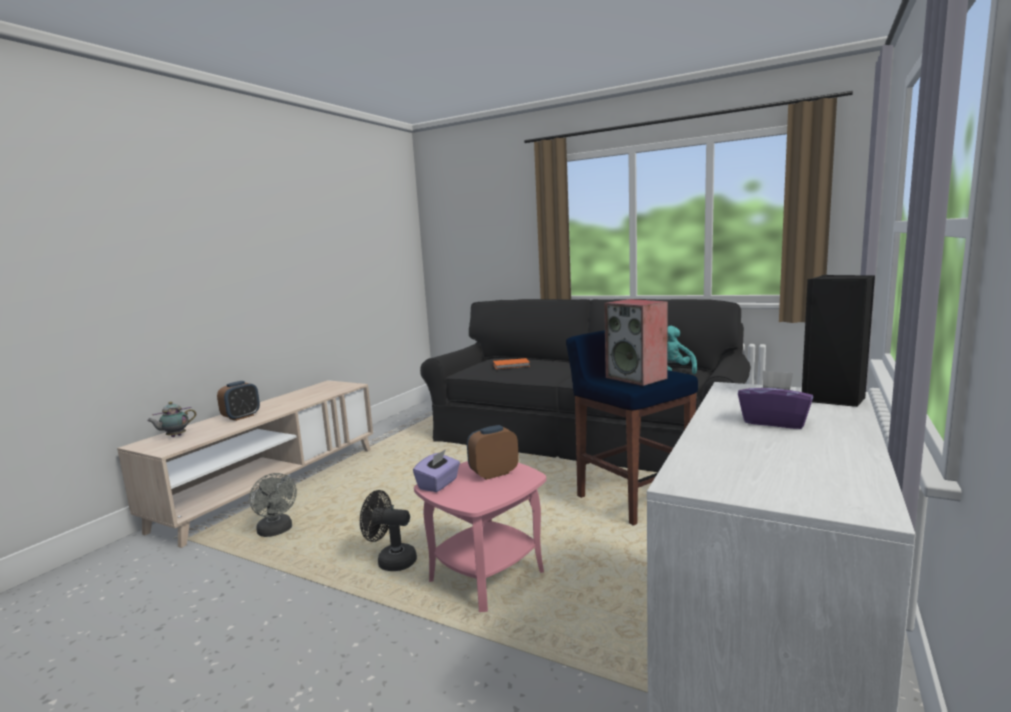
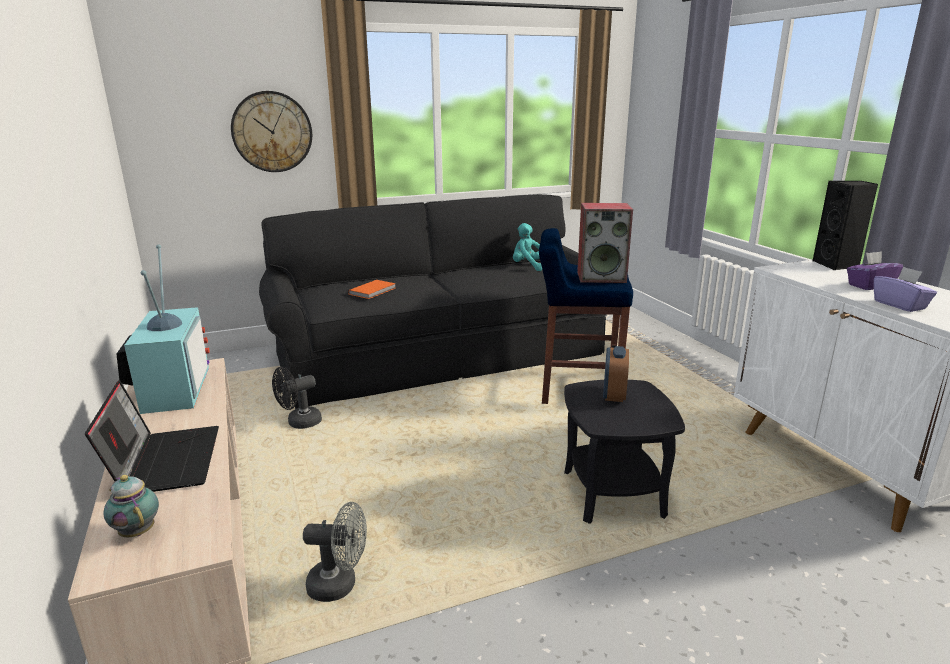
camera: 50 degrees left, 10 degrees up
teapot [147,402,196,437] -> teapot turned 135 degrees clockwise [103,475,159,537]
alarm clock [217,381,260,421] -> laptop [85,380,219,492]
black fan [360,490,417,571] -> black fan moved to [272,367,322,429]
purple tissue box [413,449,460,492] -> purple tissue box moved to [874,266,937,312]
pink side table [414,461,546,612] -> black side table [564,380,685,524]
none -> television [116,244,209,414]
none -> wall clock [231,91,312,172]

